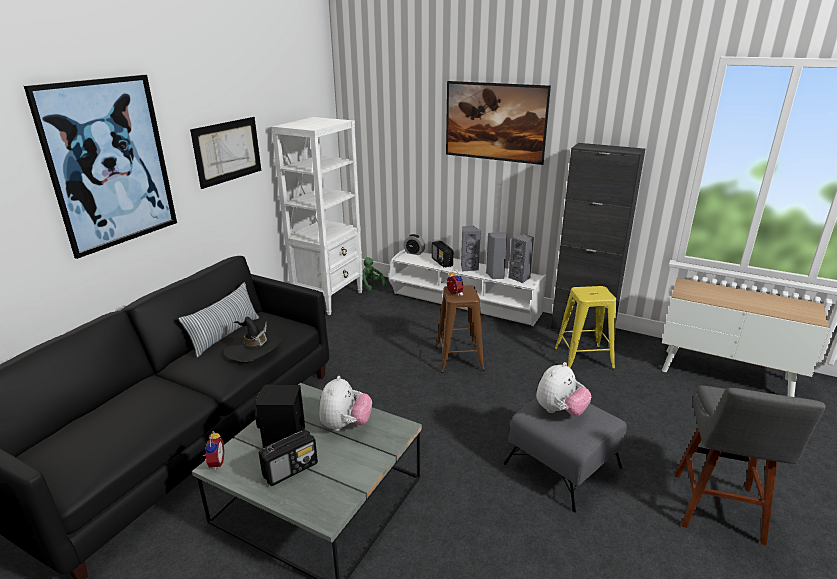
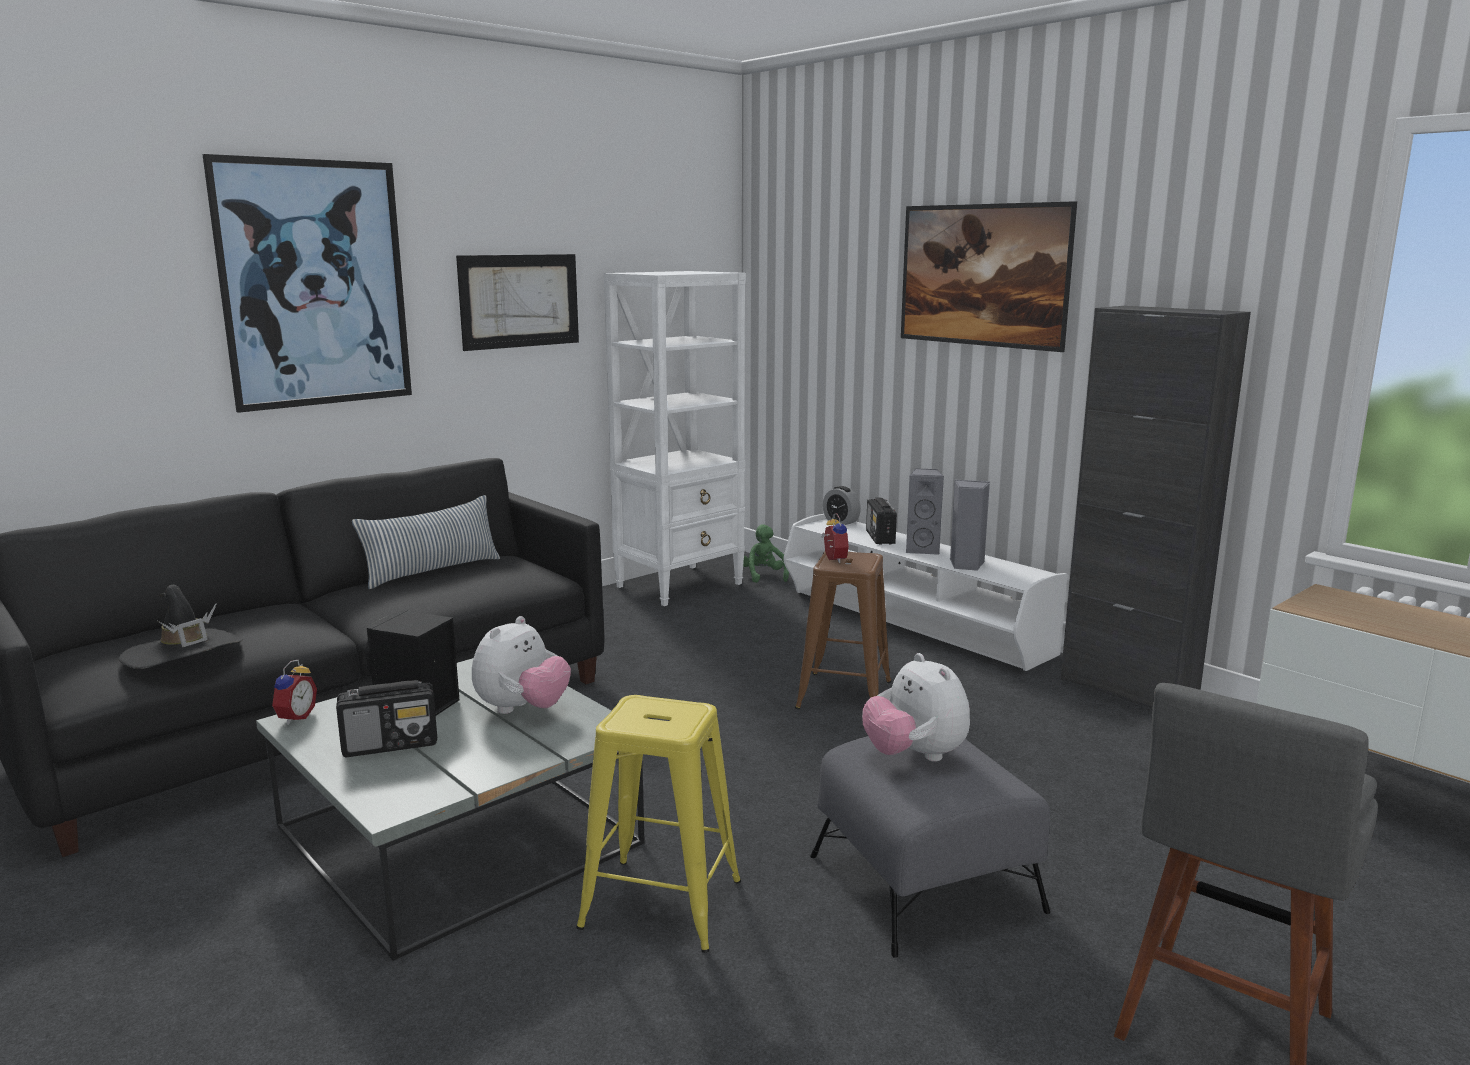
camera: 20 degrees right, 10 degrees down
black hat [224,317,281,362] -> black hat moved to [118,585,243,669]
grey speaker [508,234,534,283] -> none
plush toy [536,362,591,416] -> plush toy turned 90 degrees clockwise [862,653,970,761]
yellow stool [554,286,616,370] -> yellow stool moved to [576,695,741,953]

